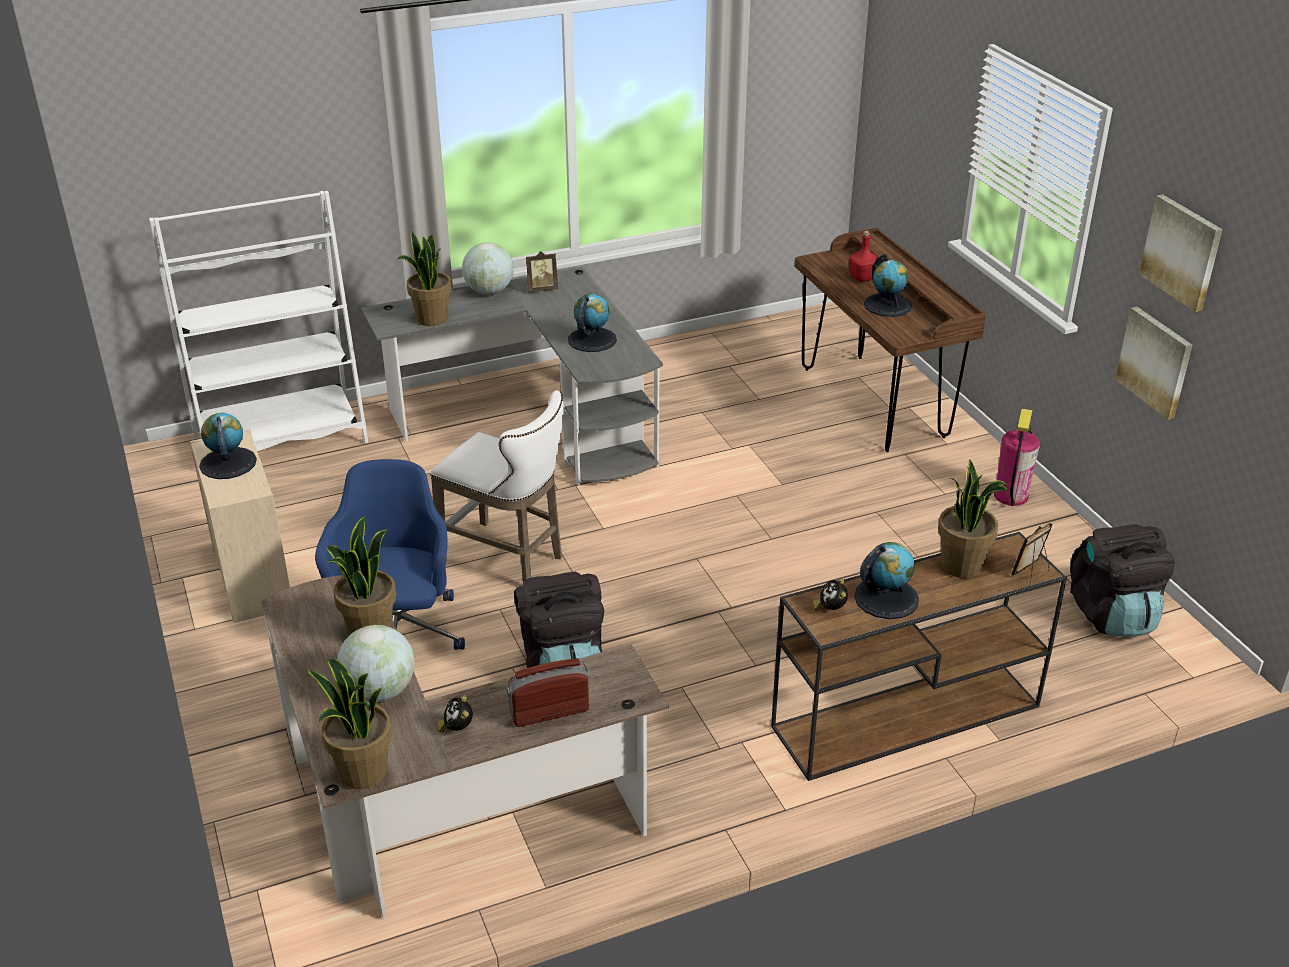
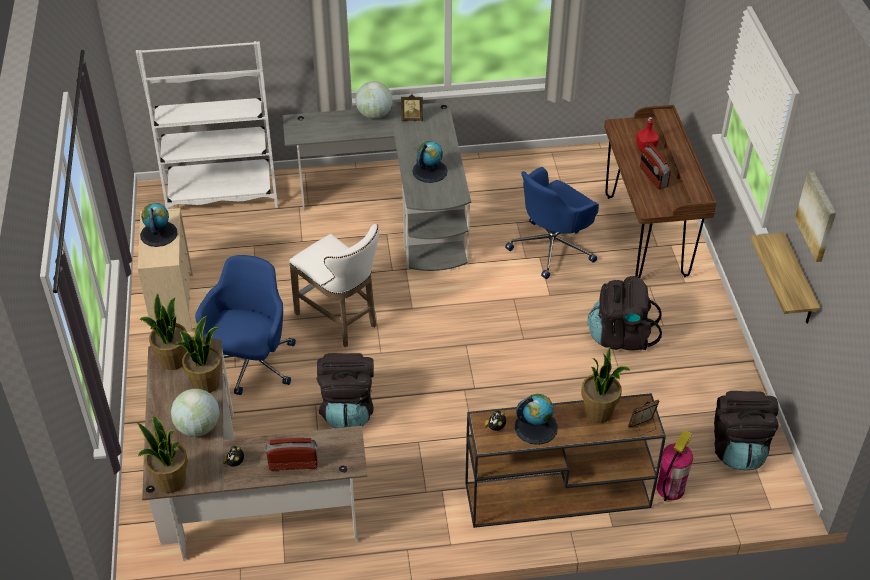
camera: 15 degrees right, 10 degrees up
potted plant [398,231,452,326] -> potted plant moved to [140,293,187,370]
globe [864,254,912,317] -> radio [640,143,671,189]
fire extinguisher [994,409,1040,506] -> fire extinguisher moved to [657,430,693,501]
picture [1115,307,1192,420] -> shelf [750,233,820,324]
none -> blue office chair [505,167,599,279]
none -> black backpack [588,276,662,350]

